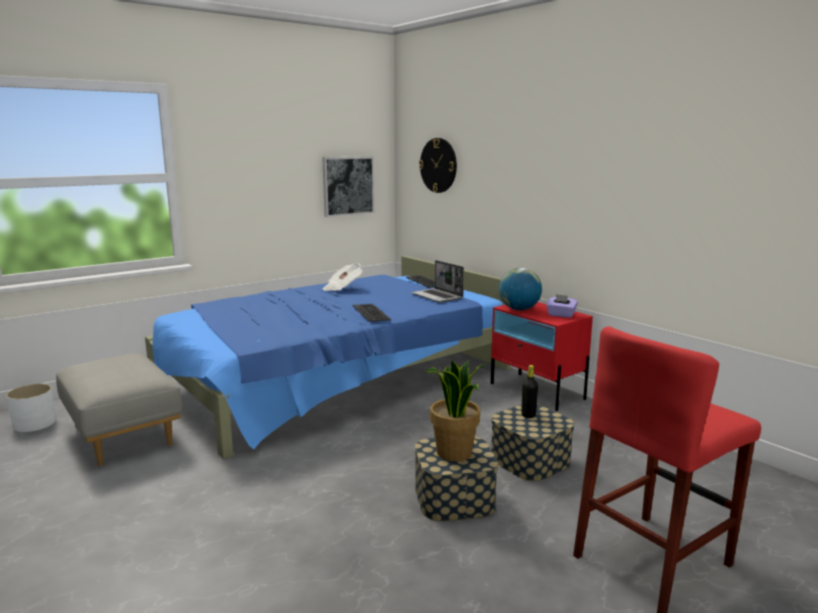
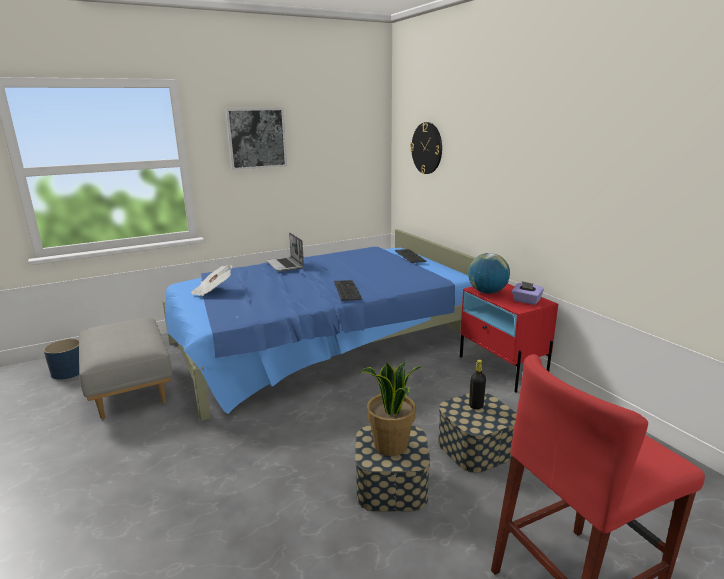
camera: 10 degrees right, 5 degrees up
white planter [6,384,56,432] -> blue planter [44,339,79,379]
picture [322,156,375,217] -> picture moved to [225,108,287,170]
newspaper [323,263,363,291] -> newspaper moved to [191,265,233,296]
laptop [411,260,464,303] -> laptop moved to [266,232,304,271]

